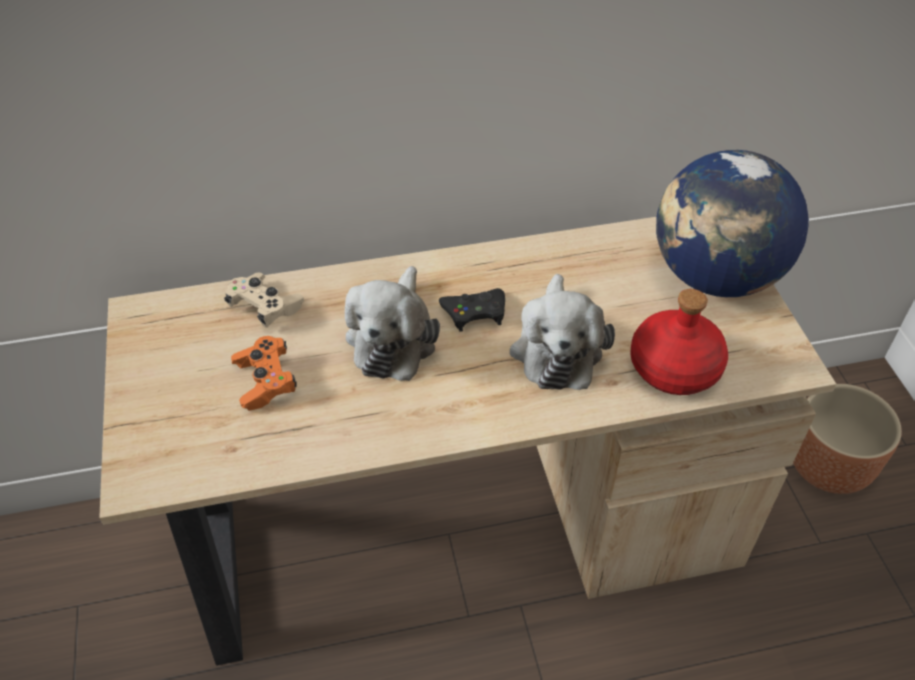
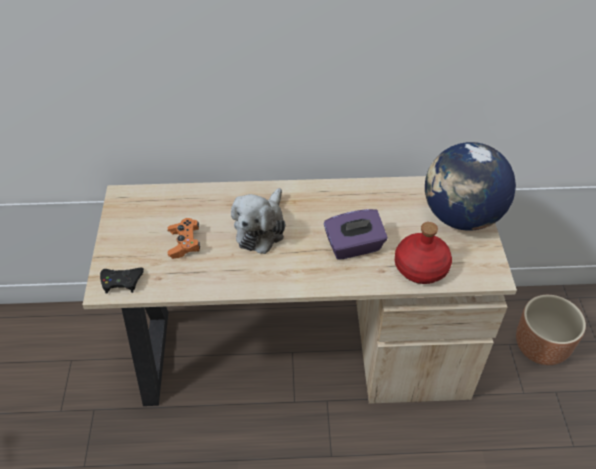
camera: 10 degrees right, 0 degrees up
beige game controller [224,272,304,328] -> none
black game controller [439,288,505,332] -> black game controller moved to [100,267,144,294]
plush toy [510,274,615,390] -> purple tissue box [324,209,388,260]

